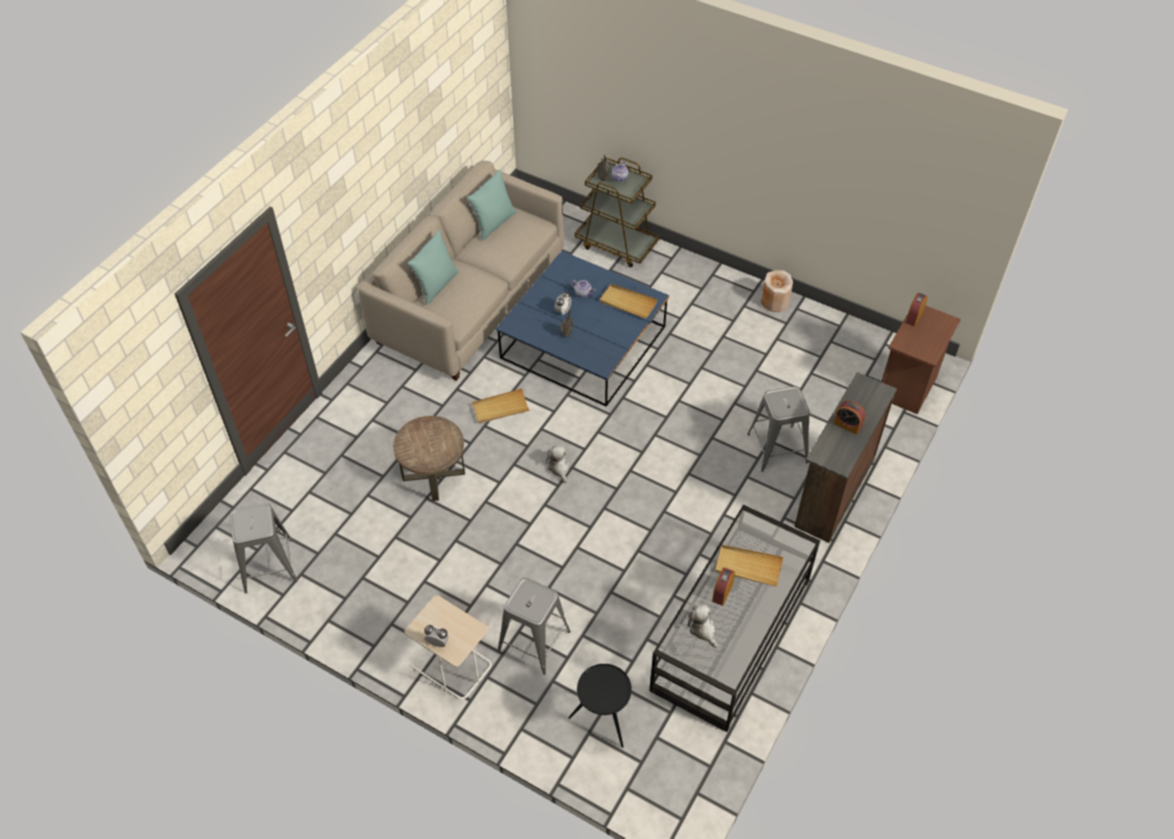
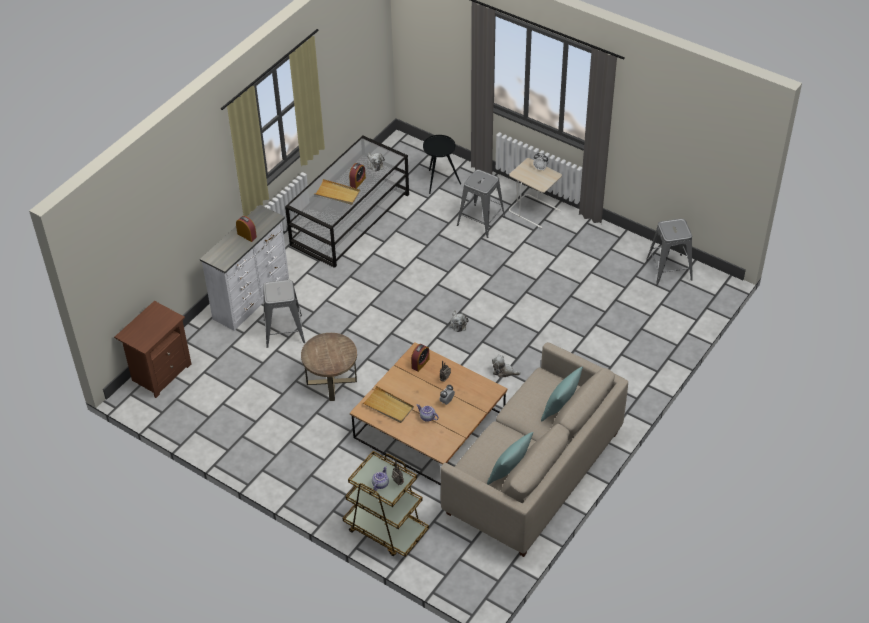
camera: 175 degrees left, 5 degrees down
brown side table [393,416,465,501] -> brown side table moved to [301,333,357,401]
beige tray [472,388,530,424] -> plush toy [492,355,521,378]
blue coffee table [496,251,669,407] -> brown coffee table [350,342,507,485]
beige vase [761,270,793,312] -> none
brown dresser [794,372,897,543] -> white dresser [200,205,289,331]
alarm clock [905,293,928,327] -> alarm clock moved to [411,344,430,372]

